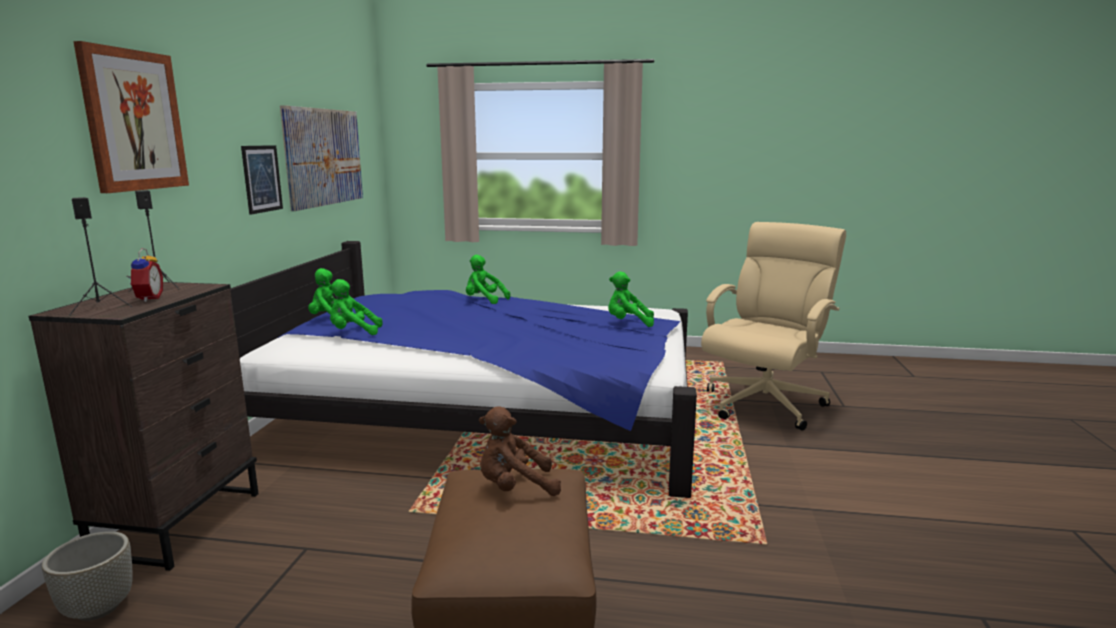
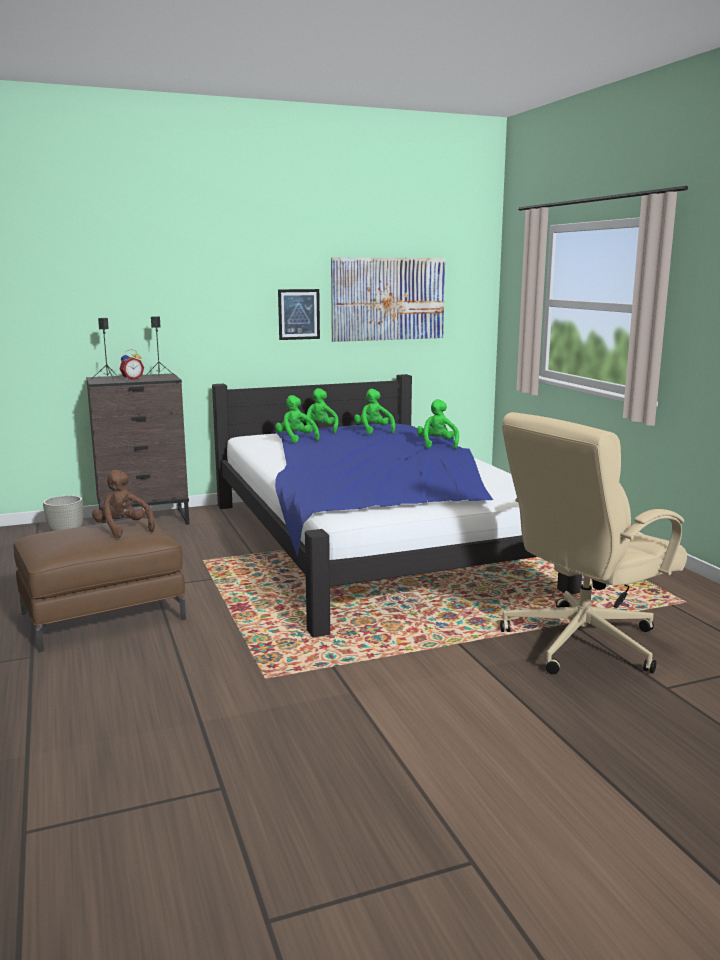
camera: 60 degrees right, 0 degrees up
picture [73,41,189,193] -> none
green plush toy [608,272,654,327] -> green plush toy moved to [354,389,395,434]
beige office chair [701,222,846,431] -> beige office chair turned 135 degrees clockwise [500,412,687,674]

